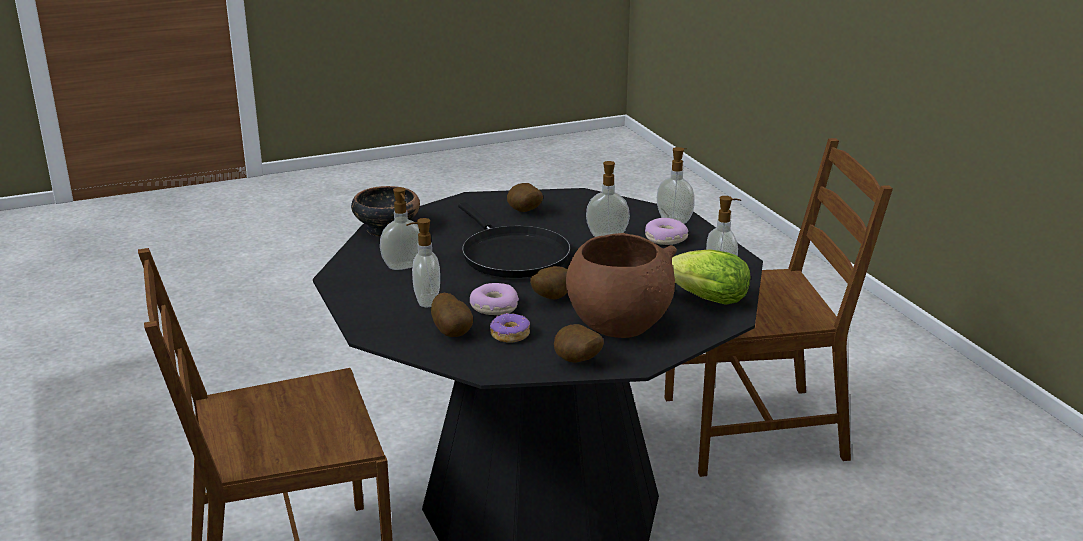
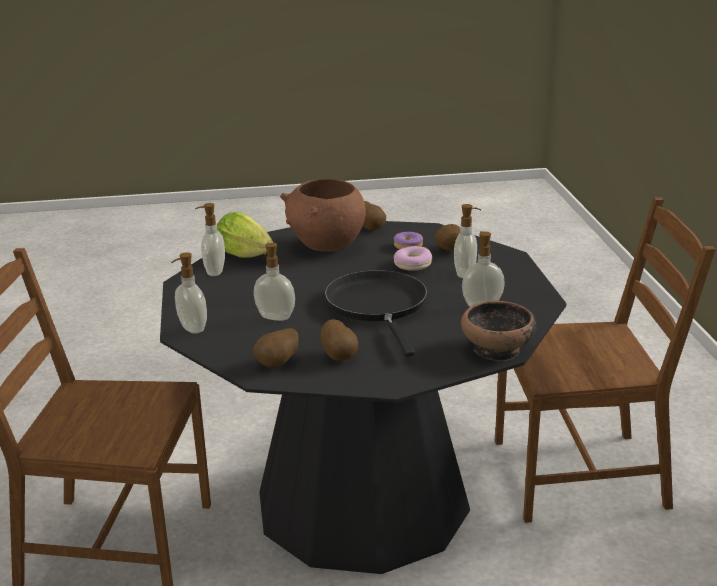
camera: 165 degrees left, 0 degrees up
potato [530,266,568,299] -> potato moved to [253,328,299,367]
donut [645,218,689,245] -> none

